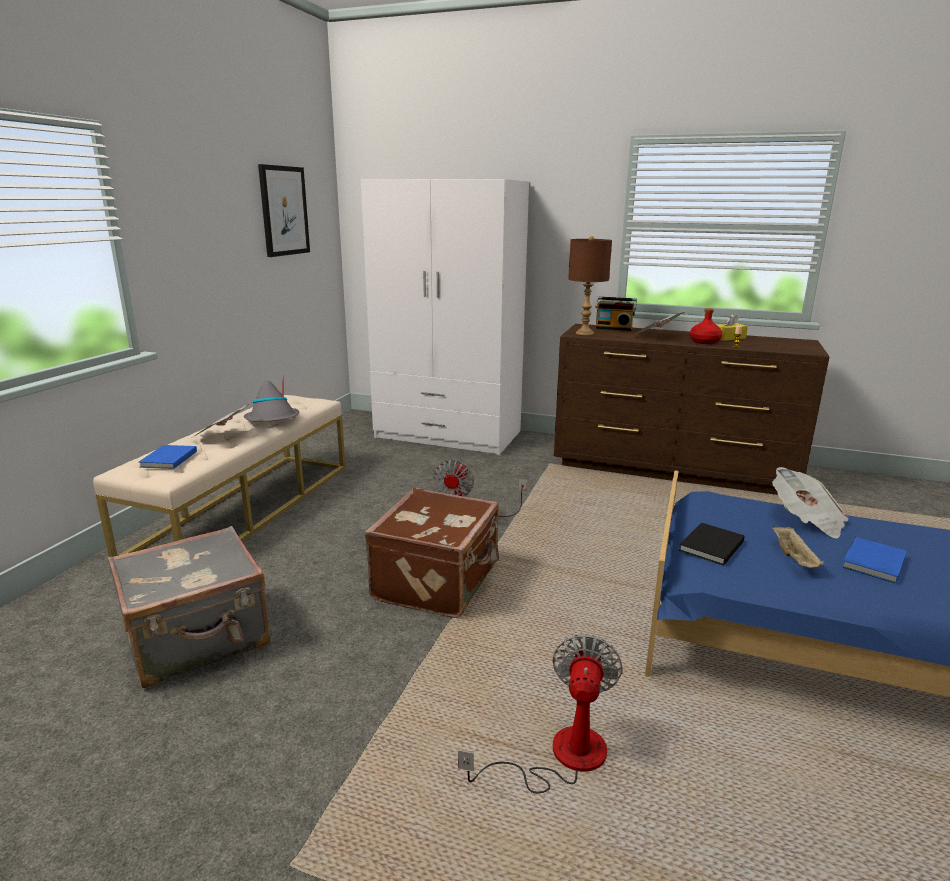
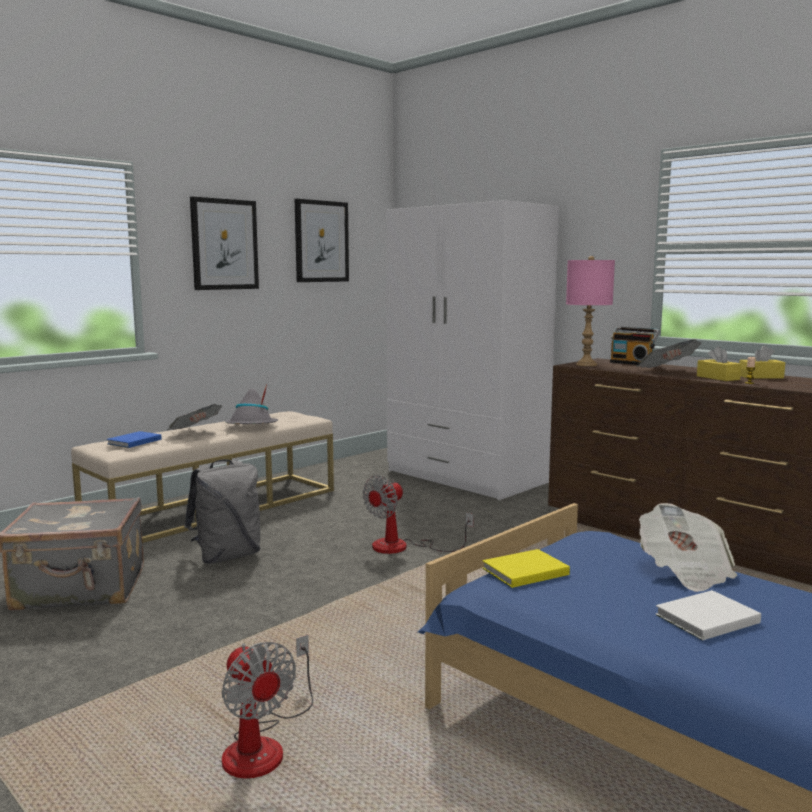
camera: 25 degrees right, 10 degrees down
brown suitcase [364,488,499,618] -> none
fan [458,634,623,794] -> fan turned 105 degrees clockwise [222,635,313,778]
brown table lamp [568,236,612,335] -> pink table lamp [566,256,615,366]
black book [679,522,744,566] -> yellow book [482,549,570,588]
red bottle [690,308,722,344] -> yellow tissue box [697,346,741,381]
beige tray [772,525,824,568] -> none
blue book [842,537,907,584] -> white book [655,590,761,640]
none -> grey backpack [184,459,261,564]
none -> picture [190,197,259,290]

